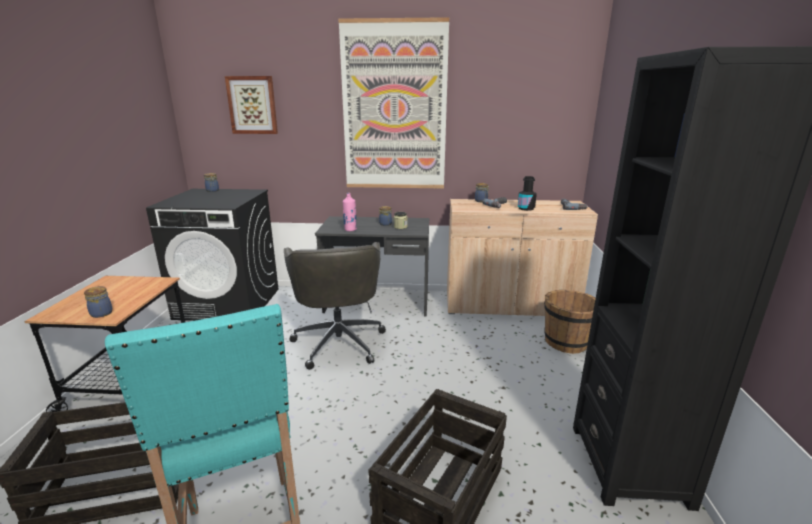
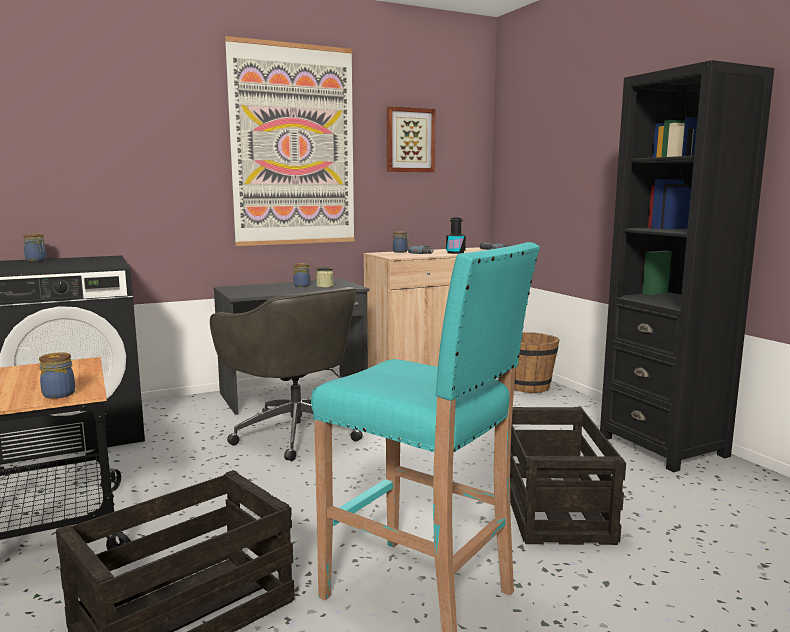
camera: 30 degrees left, 10 degrees down
picture [225,76,278,134] -> picture moved to [387,106,436,172]
pink bottle [343,193,357,232] -> none

